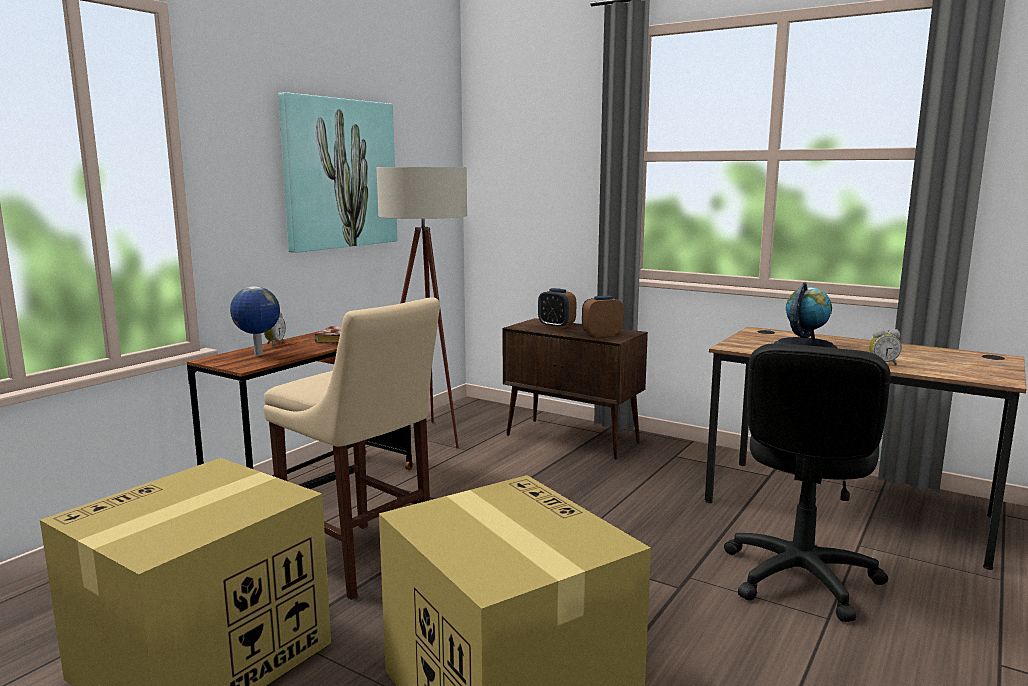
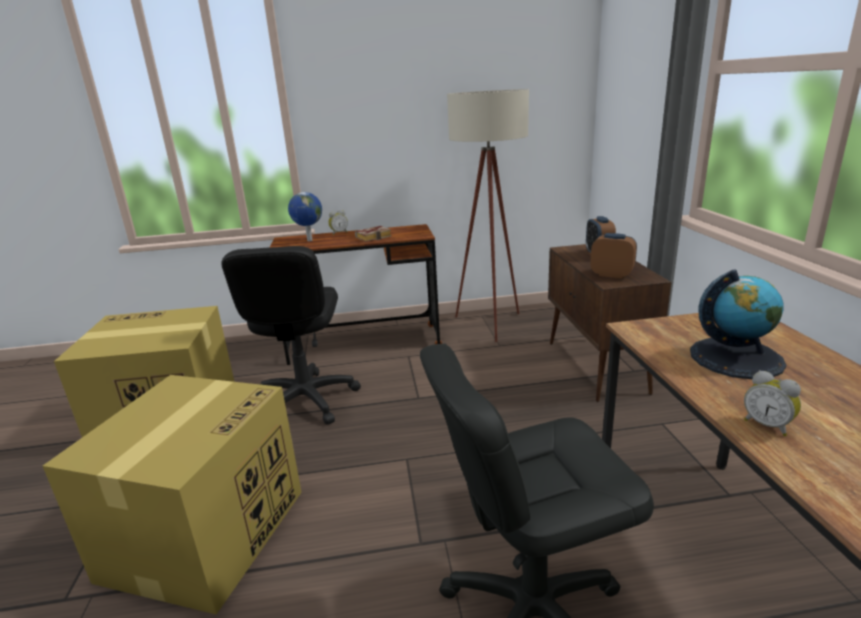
camera: 50 degrees right, 10 degrees up
beige stool [263,297,440,600] -> black office chair [221,246,361,425]
picture [278,92,397,253] -> none

